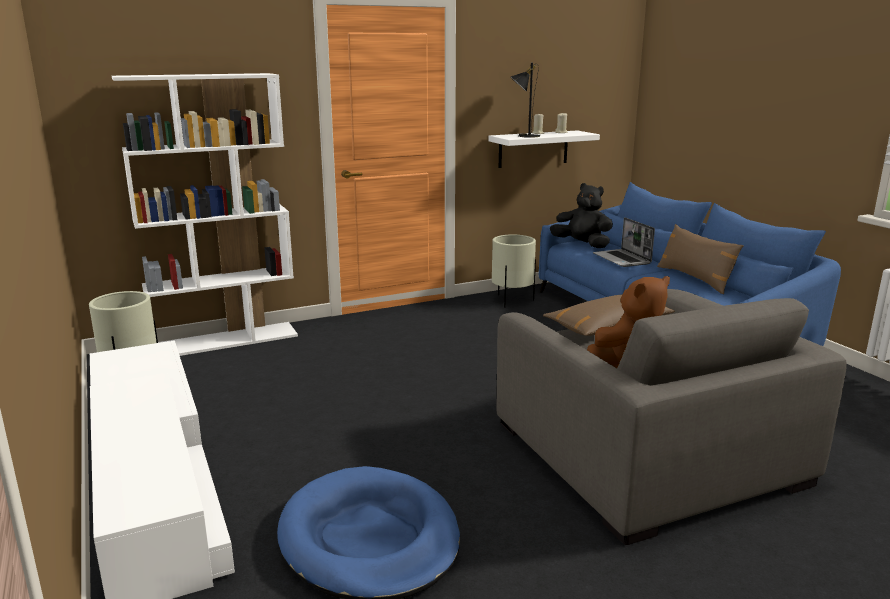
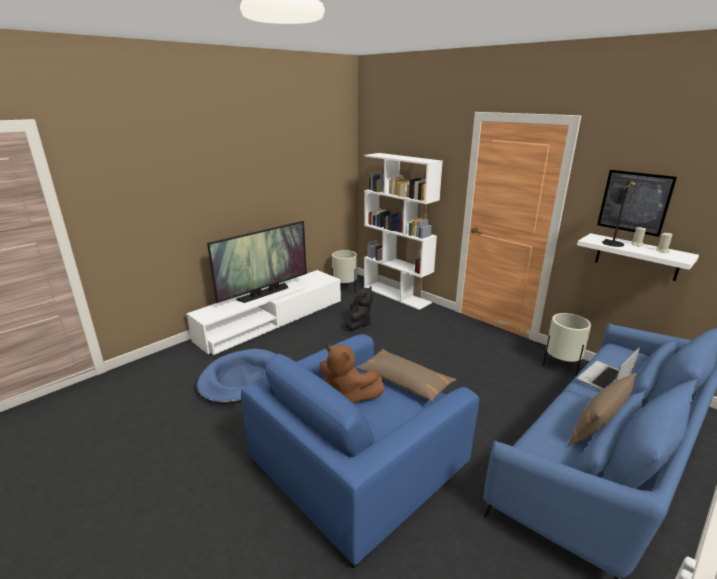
camera: 70 degrees right, 5 degrees up
grey armchair [496,289,847,545] -> blue armchair [241,334,479,568]
black plush toy [550,183,613,248] -> black plush toy moved to [345,286,373,330]
none -> television [207,221,307,303]
none -> picture [597,170,677,237]

